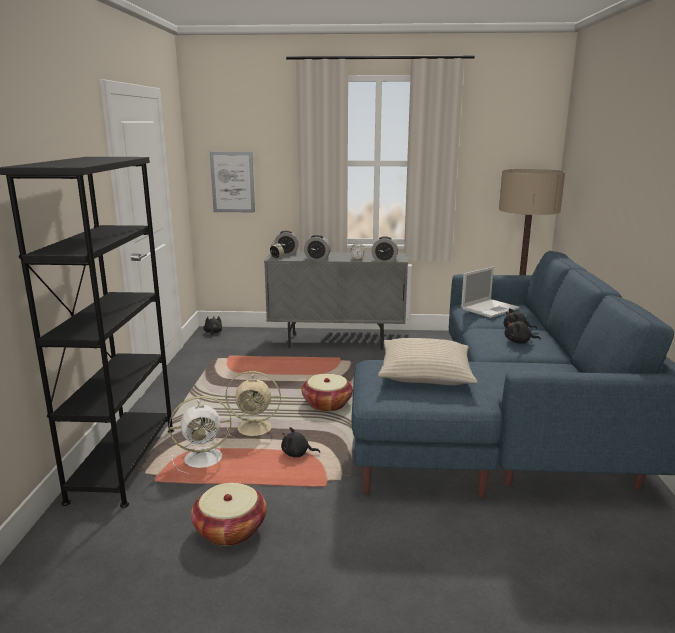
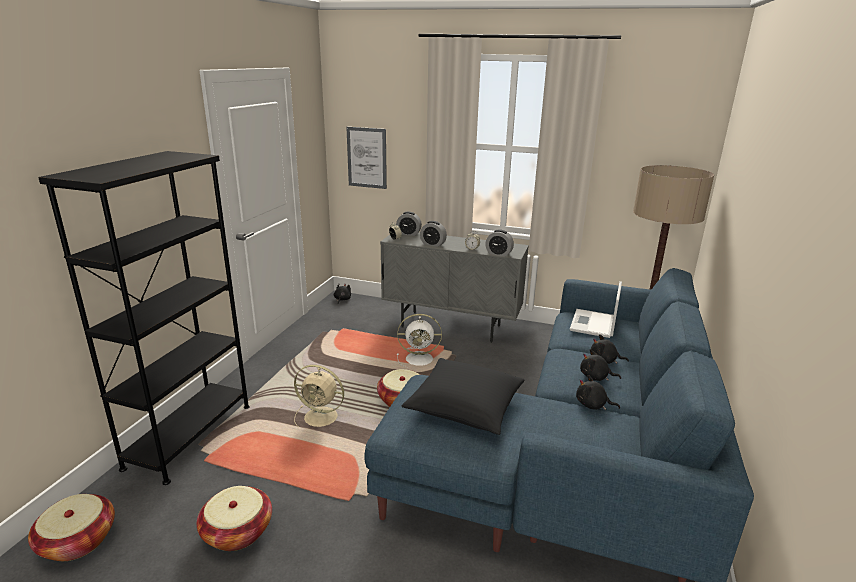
camera: 15 degrees right, 5 degrees up
white fan [169,396,232,473] -> white fan moved to [397,314,442,368]
black plush toy [281,427,320,457] -> black plush toy moved to [576,375,620,410]
beige pillow [378,338,477,385] -> black pillow [402,358,525,435]
laptop [461,267,520,318] -> laptop turned 135 degrees clockwise [570,281,622,338]
none -> basket [28,494,115,561]

